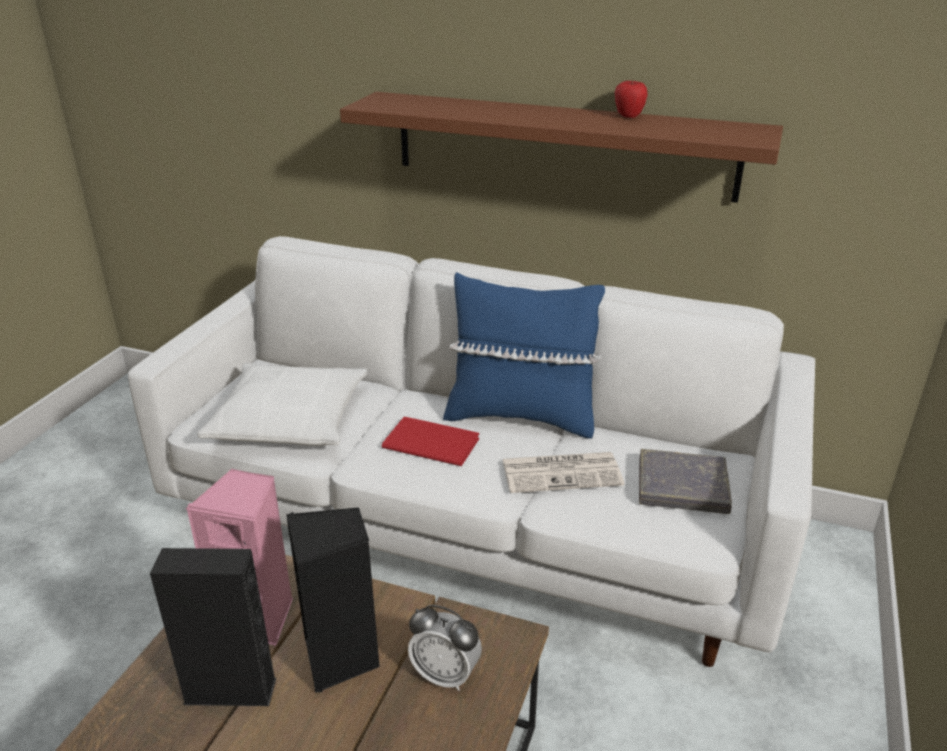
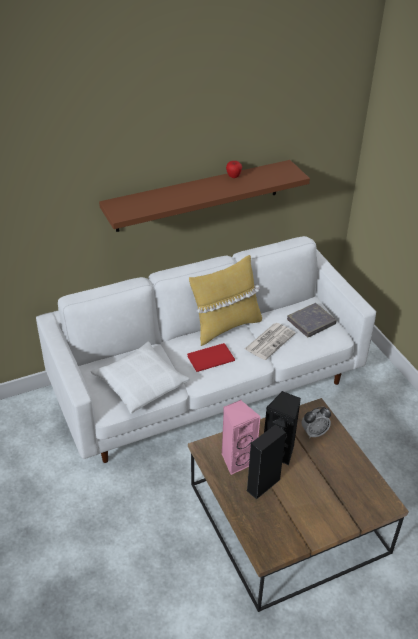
camera: 45 degrees left, 10 degrees up
blue pillow [443,272,605,439] -> yellow pillow [189,255,262,346]

